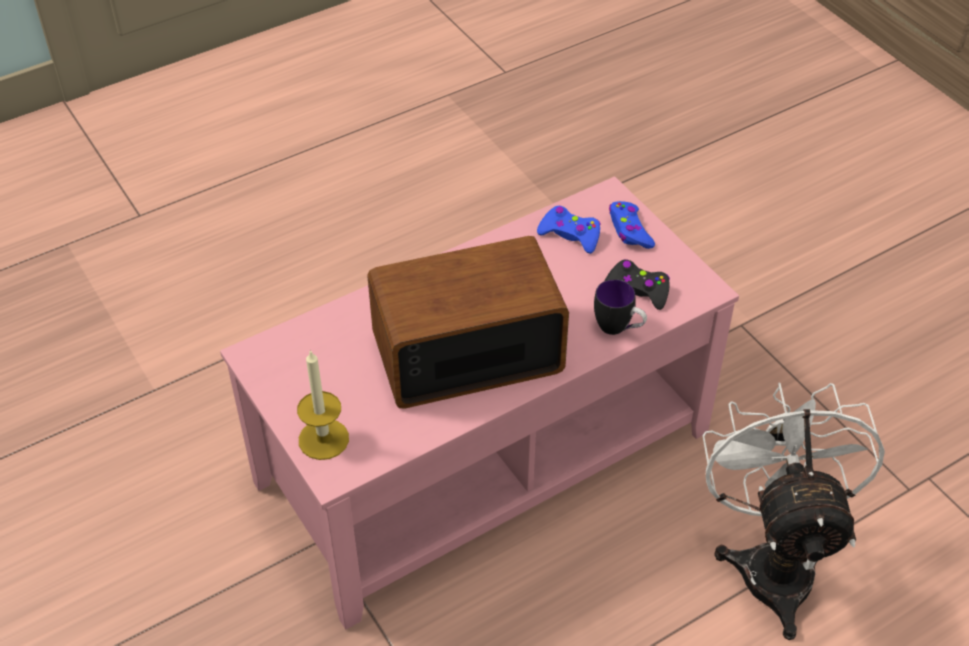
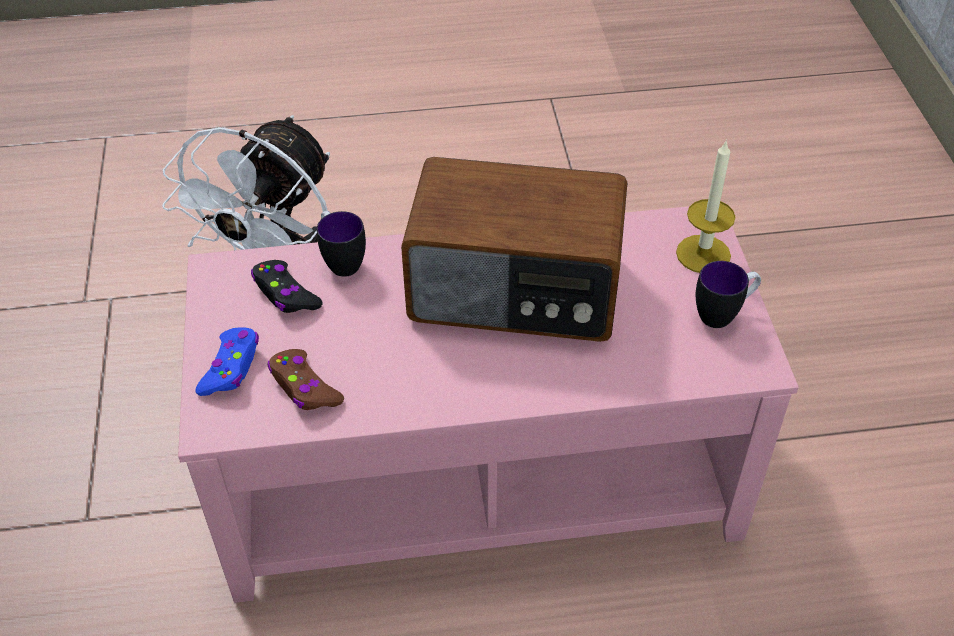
camera: 155 degrees left, 0 degrees up
blue game controller [537,206,600,254] -> brown game controller [268,349,344,410]
none -> mug [696,261,761,328]

